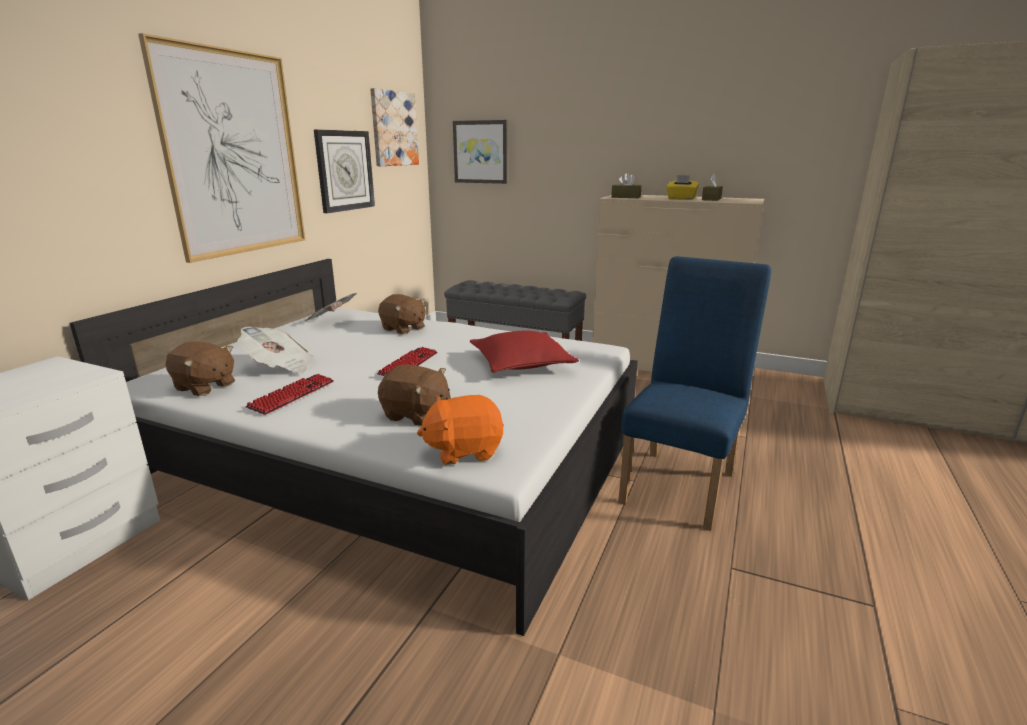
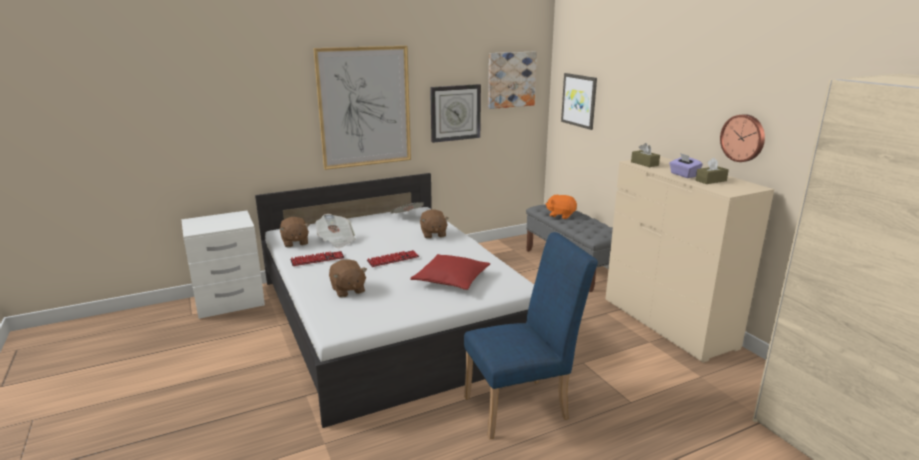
camera: 40 degrees right, 0 degrees up
orange plush toy [417,395,504,465] -> orange plush toy moved to [546,194,577,219]
yellow tissue box [666,175,699,200] -> purple tissue box [669,153,703,178]
none -> wall clock [720,114,765,162]

